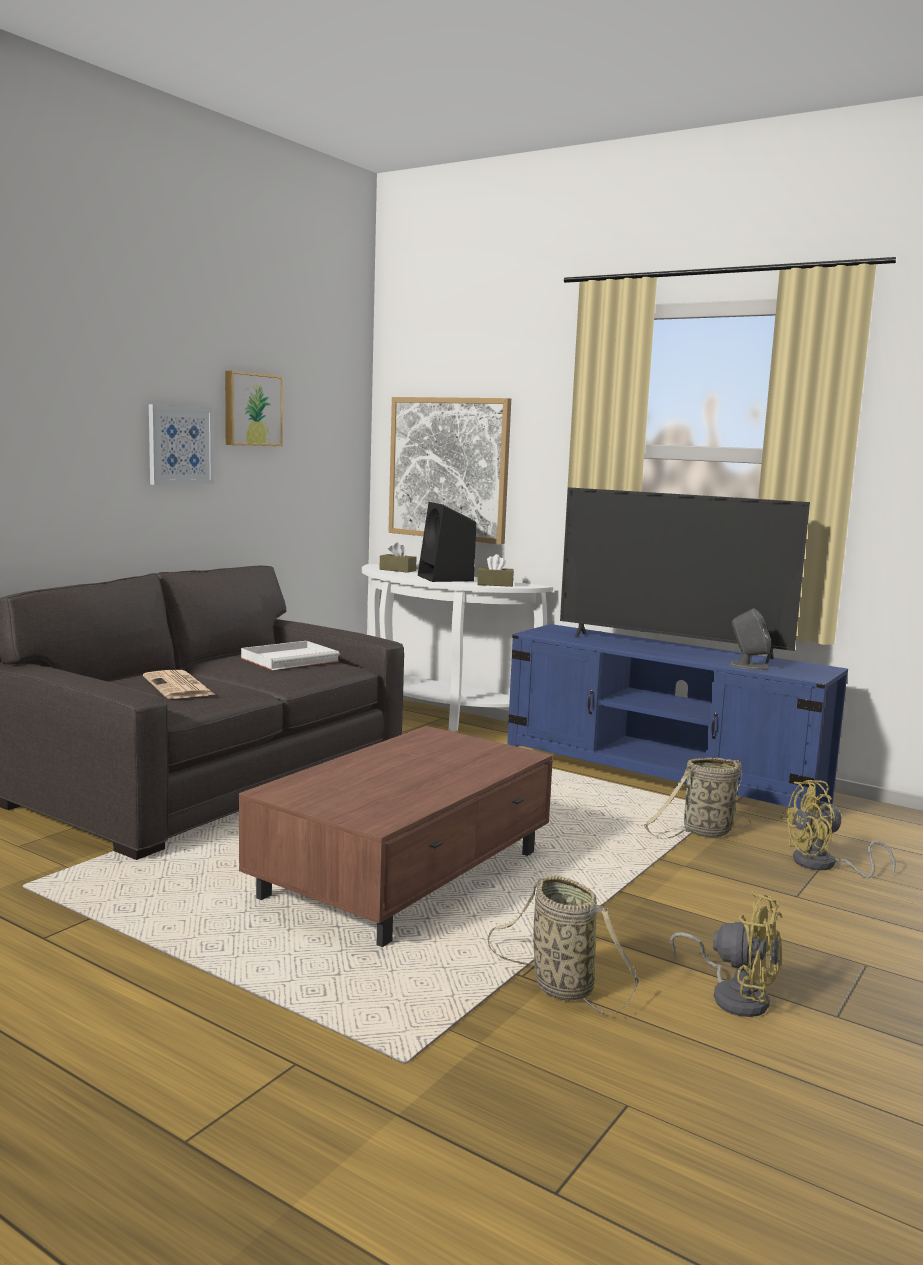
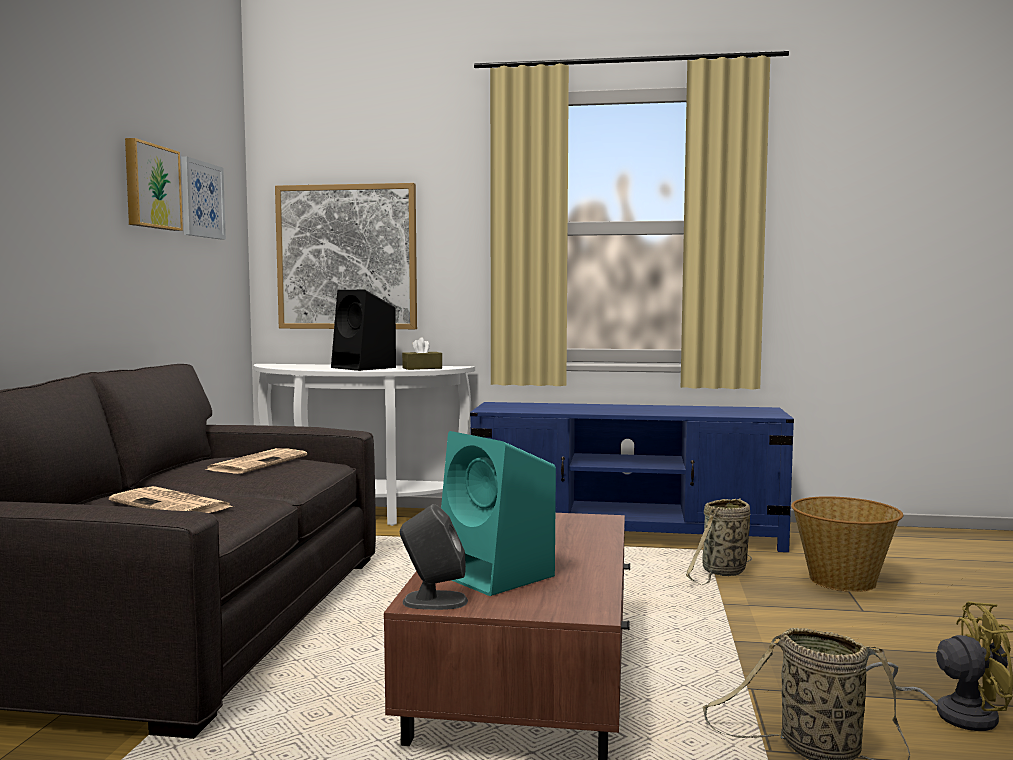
camera: 25 degrees left, 5 degrees down
picture [149,404,214,485] -> picture moved to [181,156,226,239]
white tray [241,641,340,670] -> newspaper [205,448,307,474]
brown tissue box [379,542,416,573] -> none
television [560,488,810,664] -> none
grey speaker [729,609,771,671] -> grey speaker moved to [400,504,468,610]
yellow fan [780,780,895,878] -> basket [791,496,903,592]
none -> turquoise speaker [441,431,556,596]

